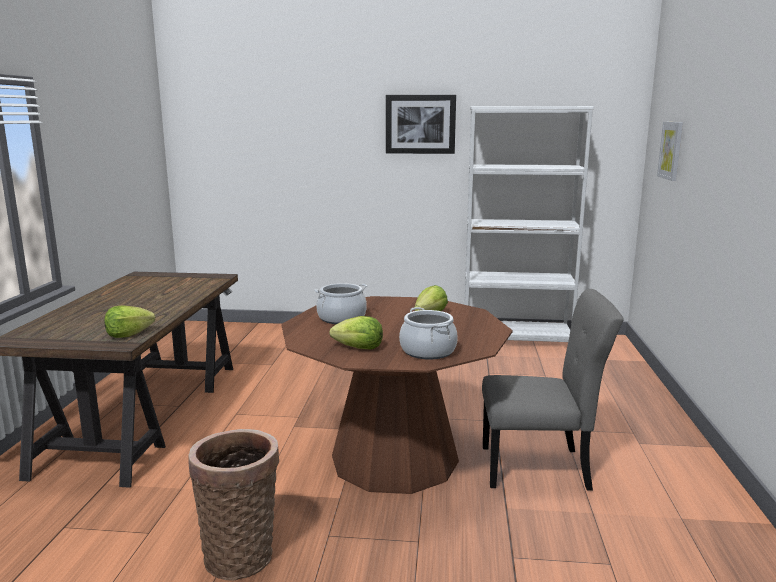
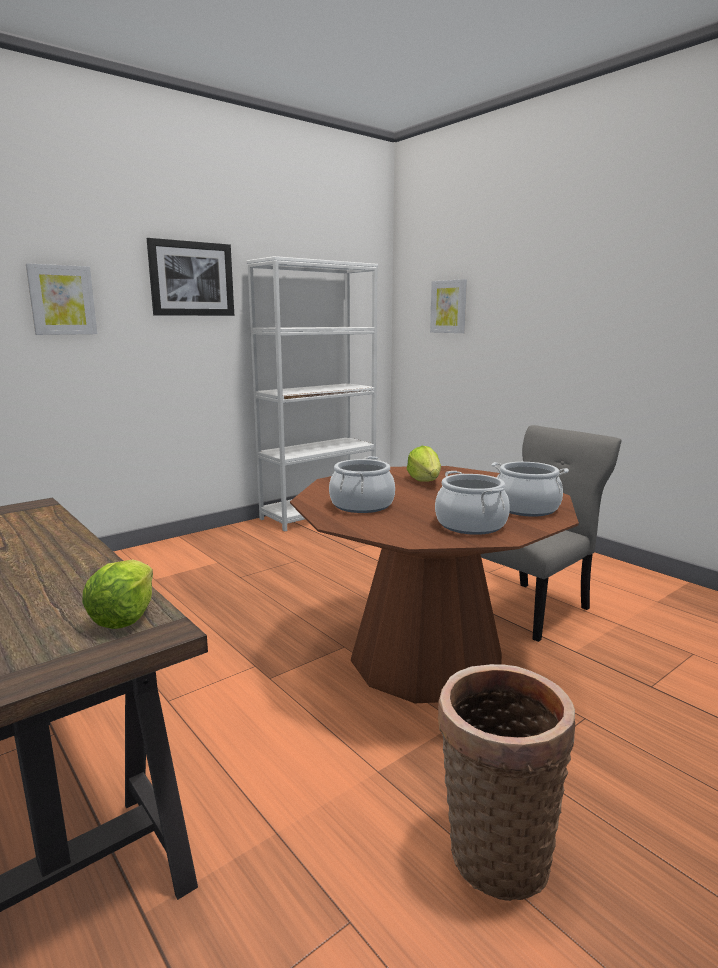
camera: 45 degrees left, 0 degrees up
lettuce [329,316,383,349] -> cooking pot [435,471,510,535]
none -> picture [26,263,97,335]

